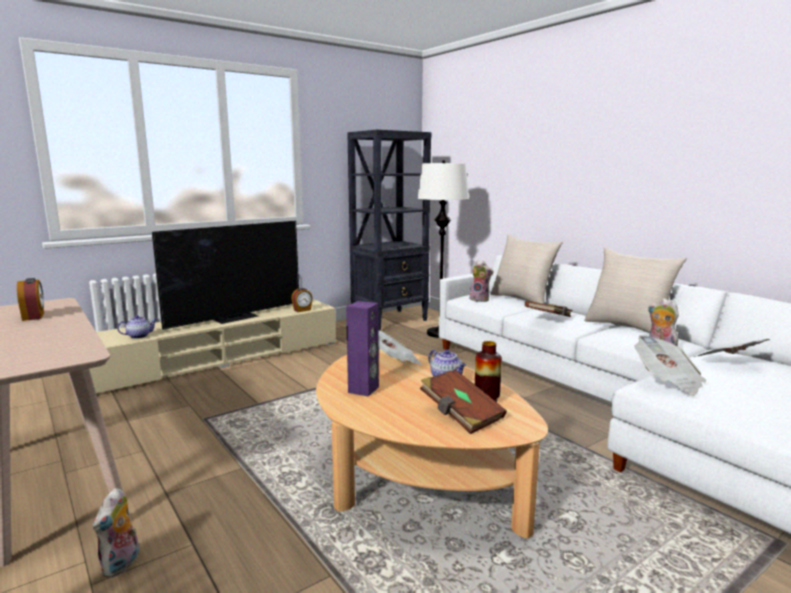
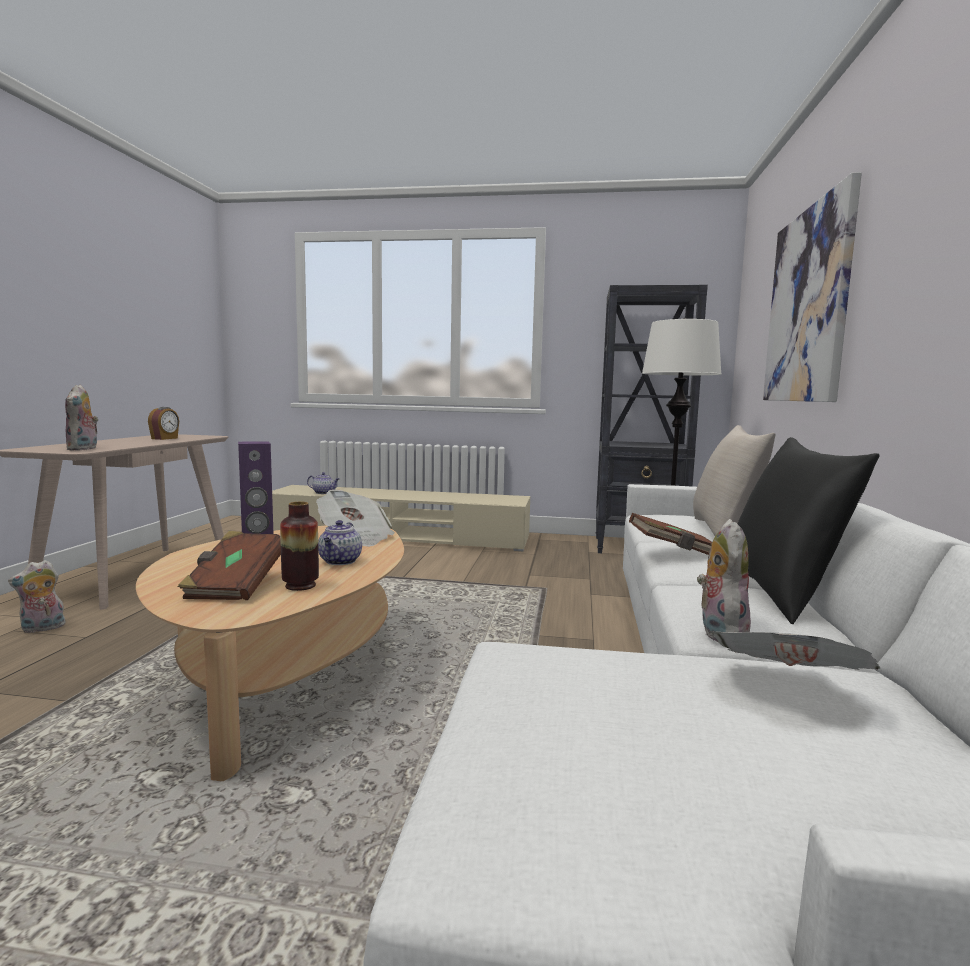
camera: 45 degrees right, 5 degrees down
television [152,221,299,330] -> none
alarm clock [291,288,313,312] -> none
plush toy [469,261,493,302] -> plush toy moved to [65,385,98,451]
beige pillow [584,248,687,333] -> black pillow [737,437,880,624]
newspaper [634,335,706,396] -> none
none -> picture [763,172,862,402]

